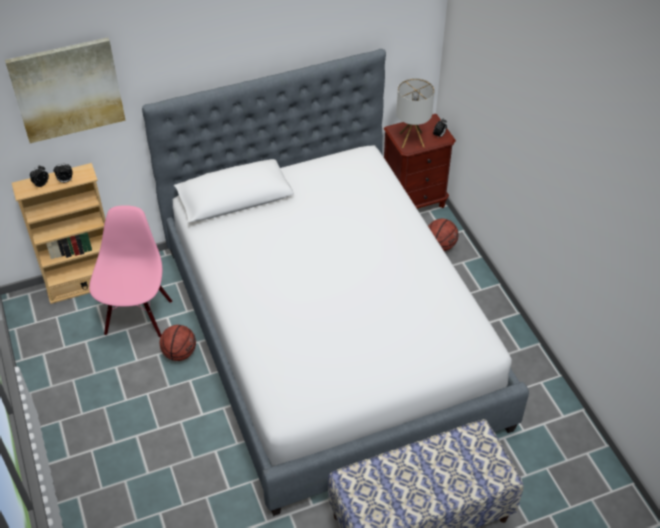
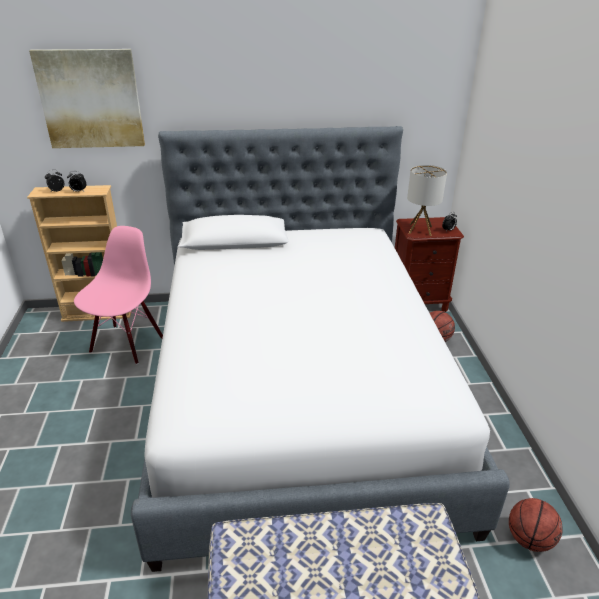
camera: 15 degrees right, 15 degrees down
basketball [160,325,196,361] -> basketball moved to [509,498,563,552]

